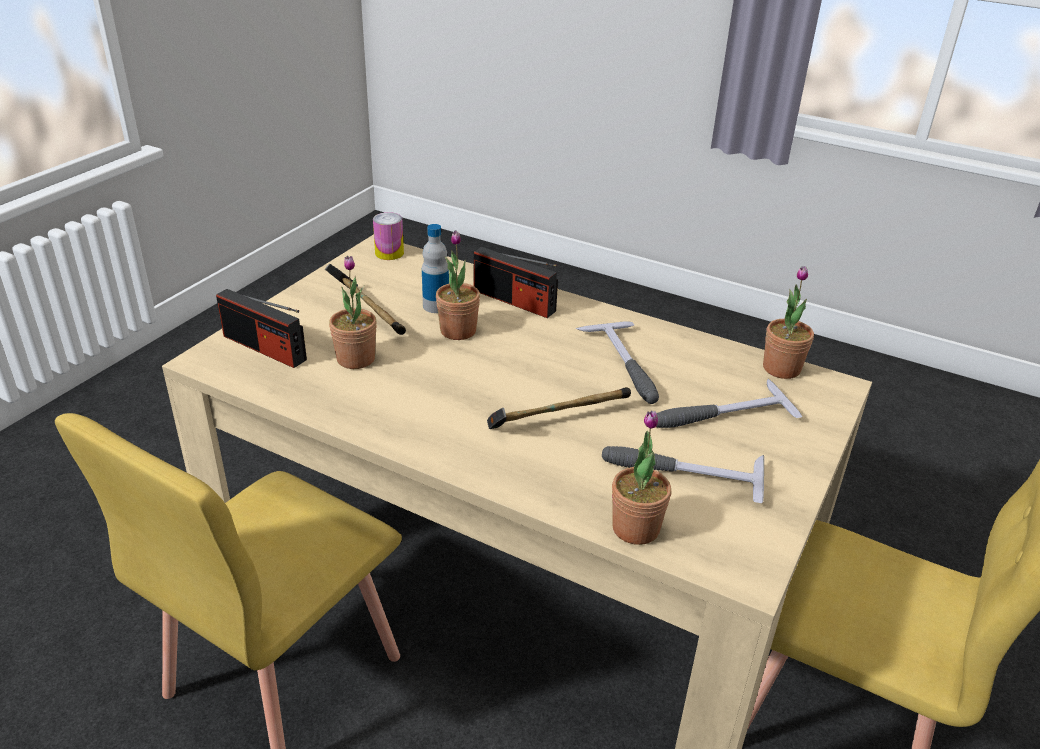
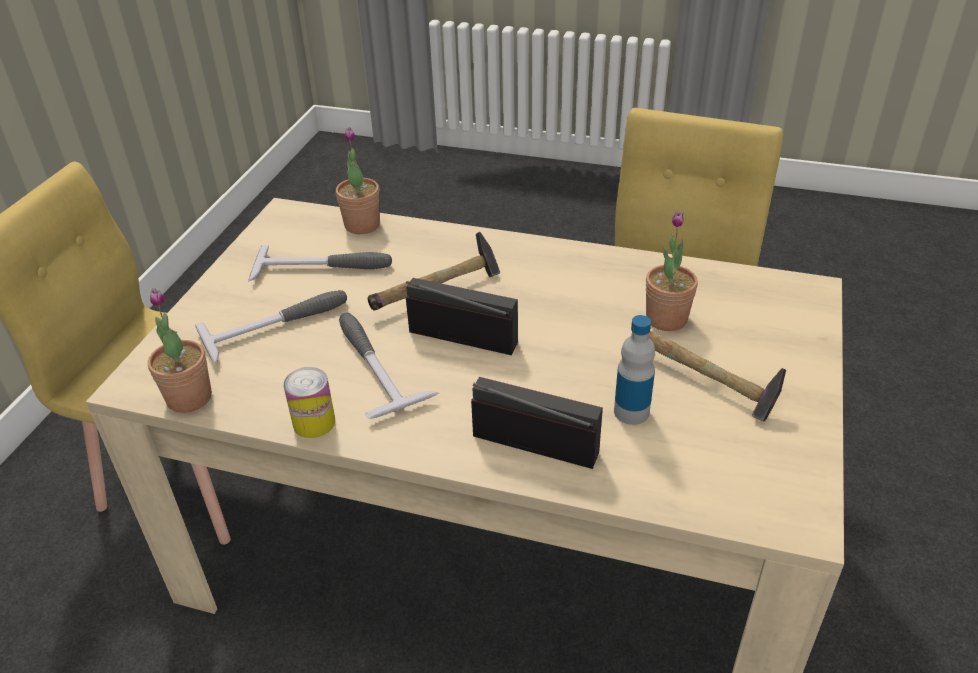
camera: 170 degrees right, 5 degrees up
radio [216,289,307,368] -> radio moved to [406,278,518,355]
can [373,212,404,260] -> can moved to [283,367,335,438]
potted plant [436,230,480,340] -> none

